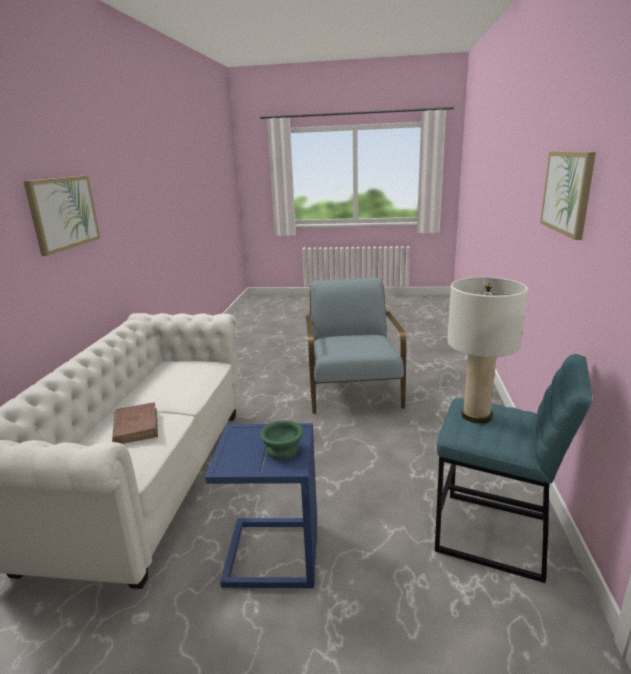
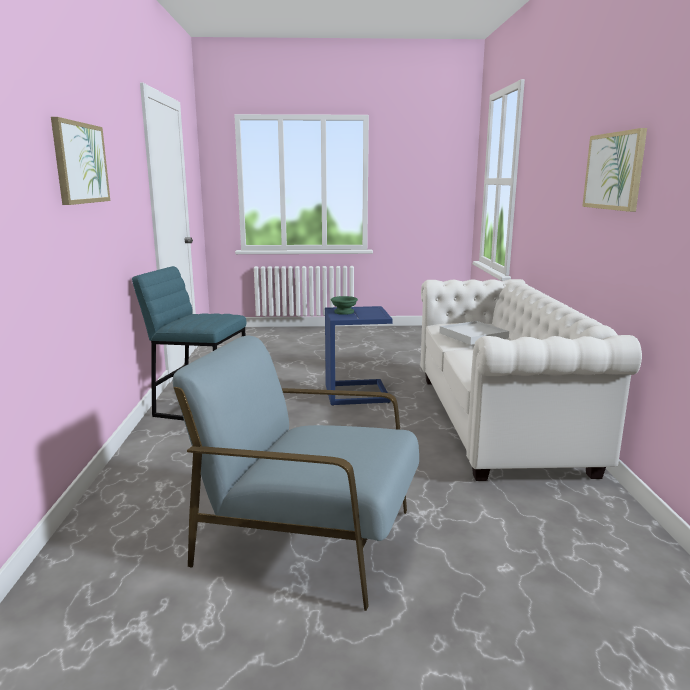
camera: 170 degrees right, 5 degrees down
brown book [112,402,158,444] -> white tray [439,321,509,345]
blue armchair [306,278,406,414] -> blue armchair turned 120 degrees clockwise [173,336,419,611]
white table lamp [447,277,528,423] -> none

